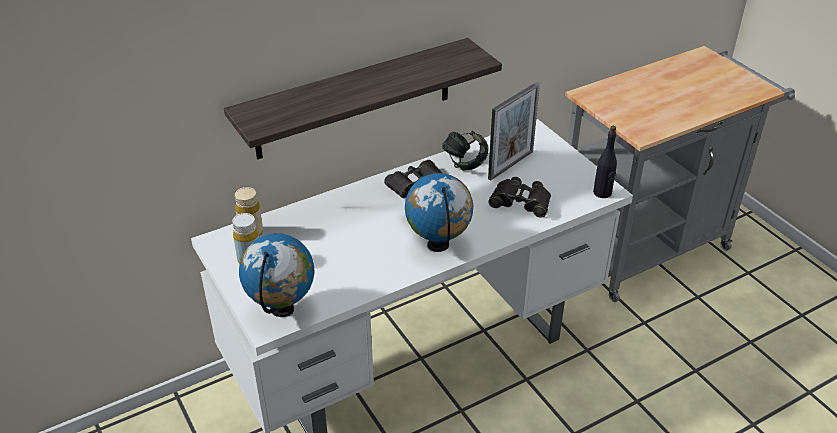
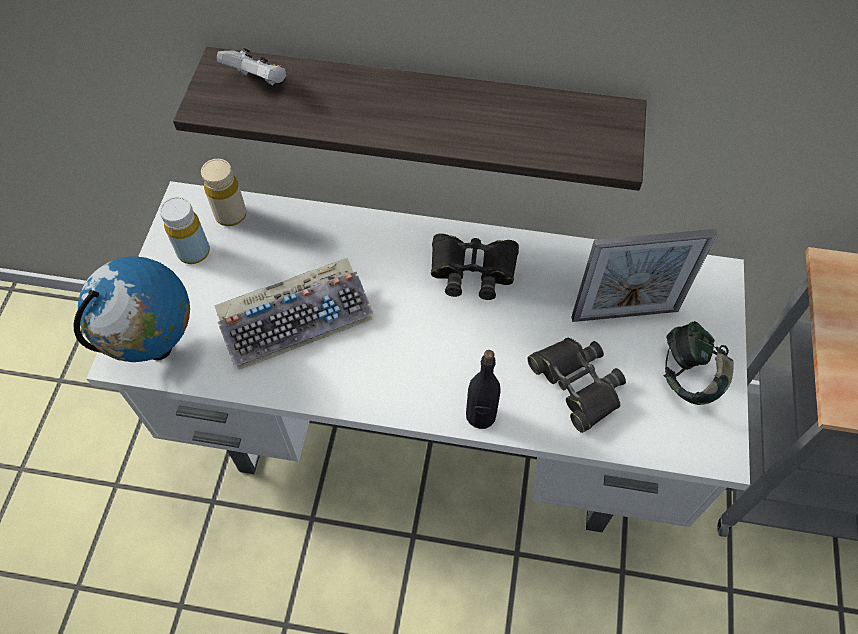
camera: 40 degrees right, 20 degrees up
globe [405,173,473,252] -> none
headphones [442,131,489,171] -> headphones moved to [663,321,734,405]
black bottle [593,126,617,198] -> black bottle moved to [466,350,501,429]
none -> keyboard [214,258,373,370]
none -> white game controller [217,48,286,85]

